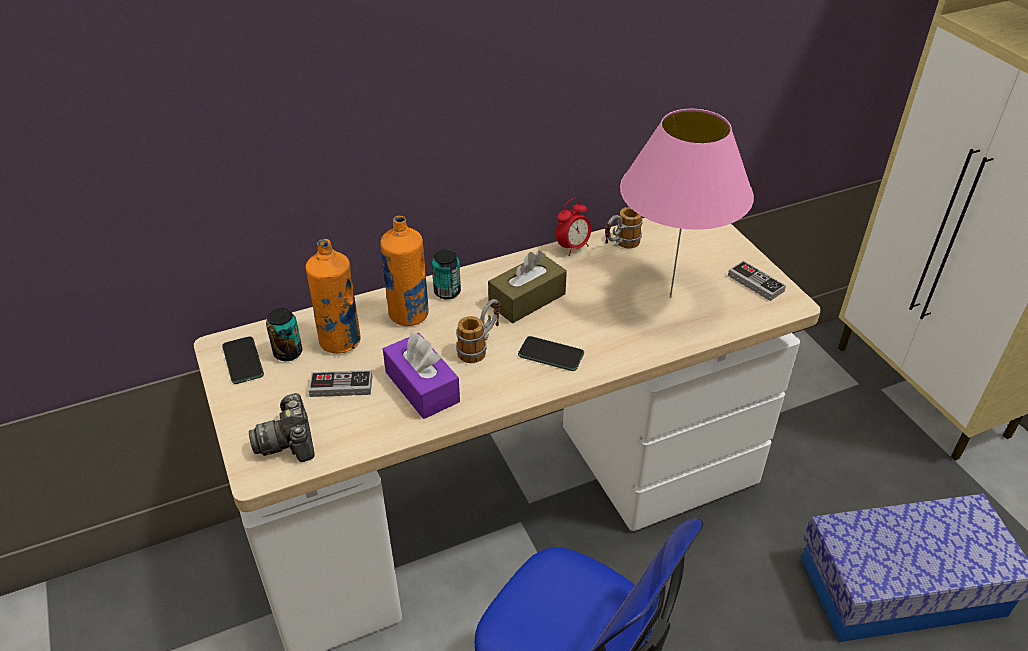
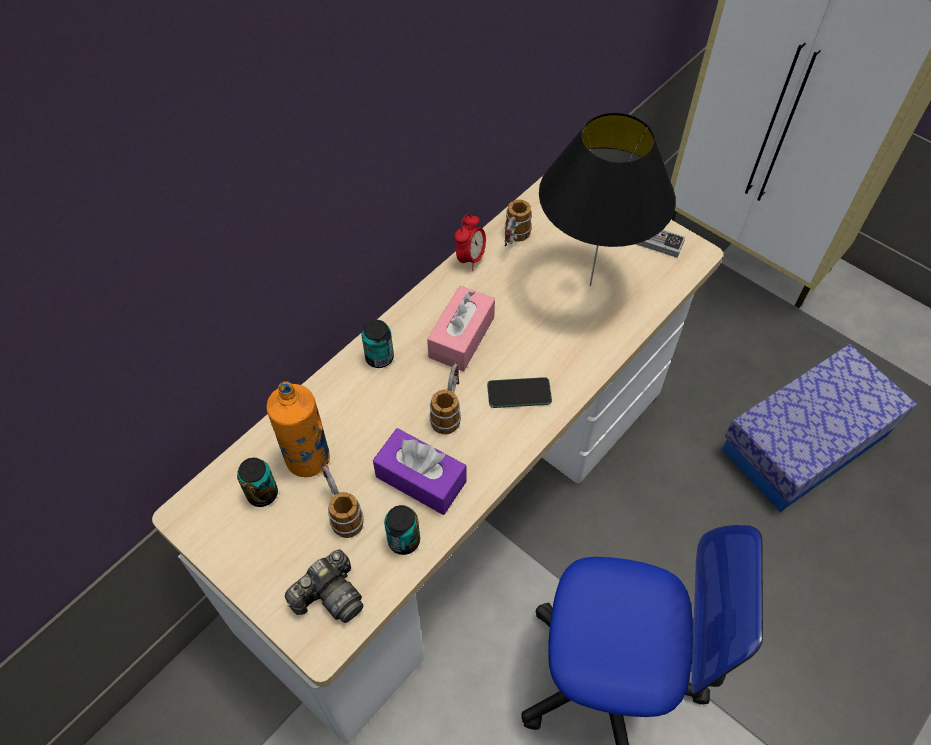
camera: 25 degrees left, 15 degrees up
phone [222,336,264,384] -> none
camera [249,393,314,462] -> camera turned 90 degrees counterclockwise [285,550,364,623]
game controller [308,370,372,397] -> mug [321,465,364,538]
orange bottle [380,216,429,326] -> none
brown tissue box [488,250,567,323] -> pink tissue box [427,286,495,371]
pink table lamp [620,109,754,298] -> black table lamp [539,112,676,286]
none -> can [384,505,420,555]

